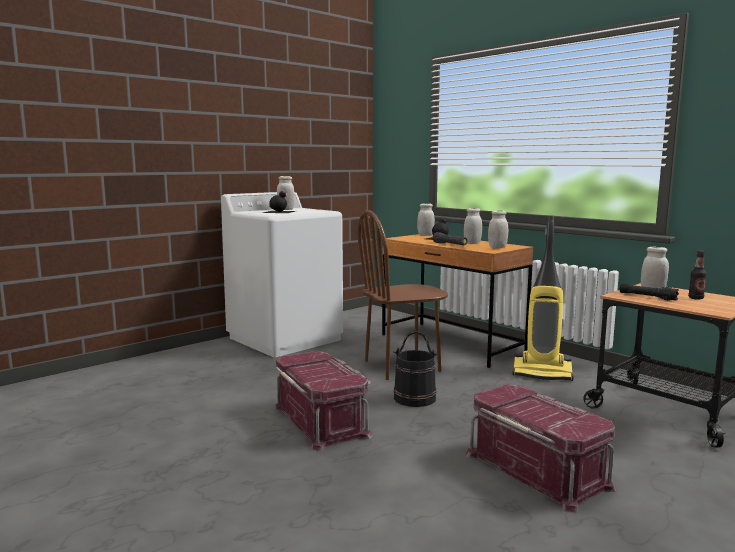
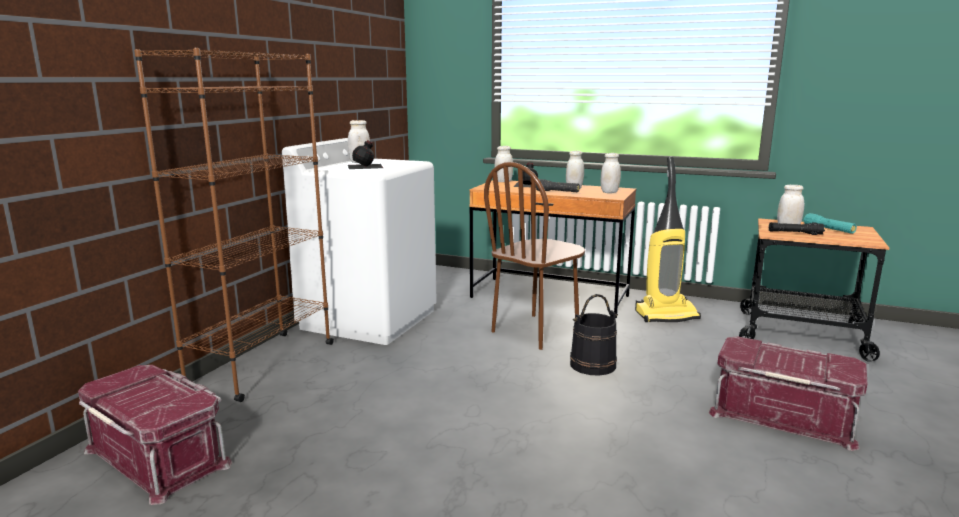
camera: 25 degrees left, 5 degrees up
red storage box [274,351,373,451] -> red storage box moved to [78,365,232,505]
bottle [688,251,707,300] -> turquoise flashlight [804,213,857,234]
none -> brown bookcase [134,48,334,402]

